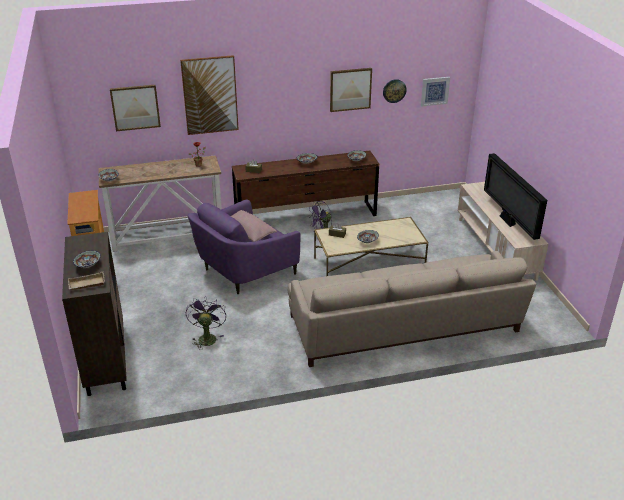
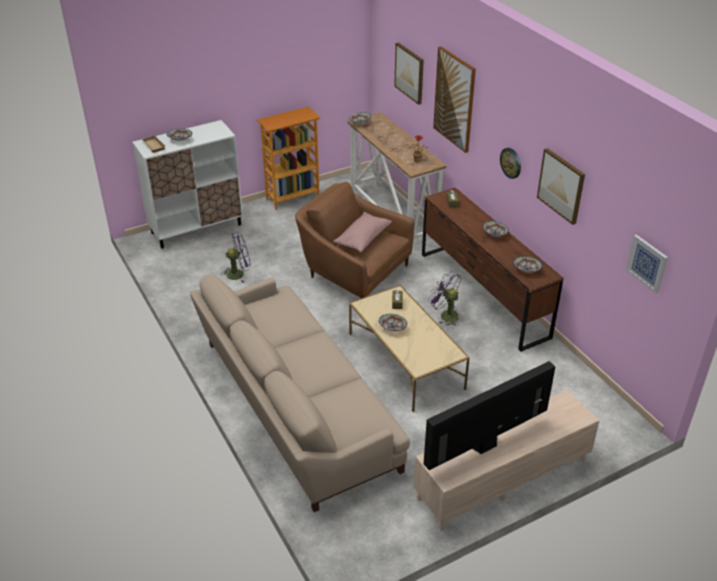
camera: 75 degrees right, 5 degrees up
brown cabinet [62,232,127,396] -> white cabinet [132,120,243,248]
purple armchair [188,199,301,294] -> brown armchair [295,182,415,299]
wall clock [383,79,407,103] -> wall clock moved to [500,148,521,179]

